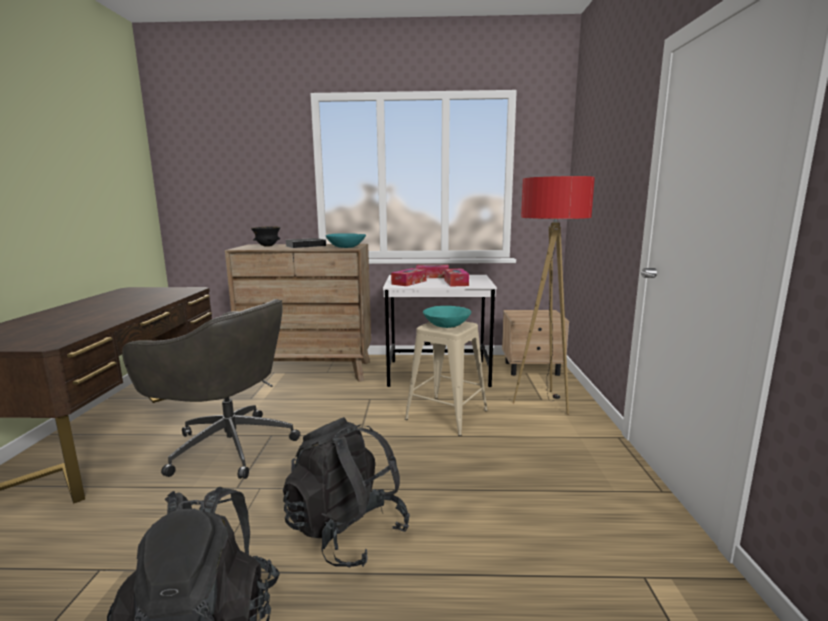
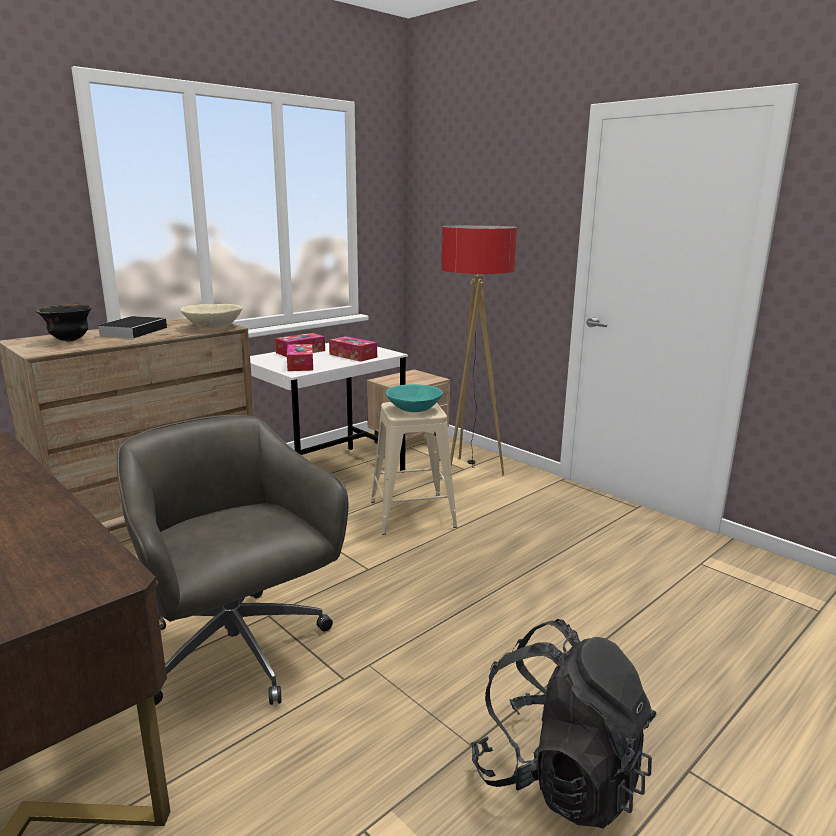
camera: 45 degrees left, 5 degrees up
grey office chair [122,299,300,479] -> grey office chair turned 105 degrees counterclockwise [117,415,348,705]
black backpack [283,417,410,568] -> none
turquoise bowl [325,233,366,248] -> beige bowl [181,304,242,329]

